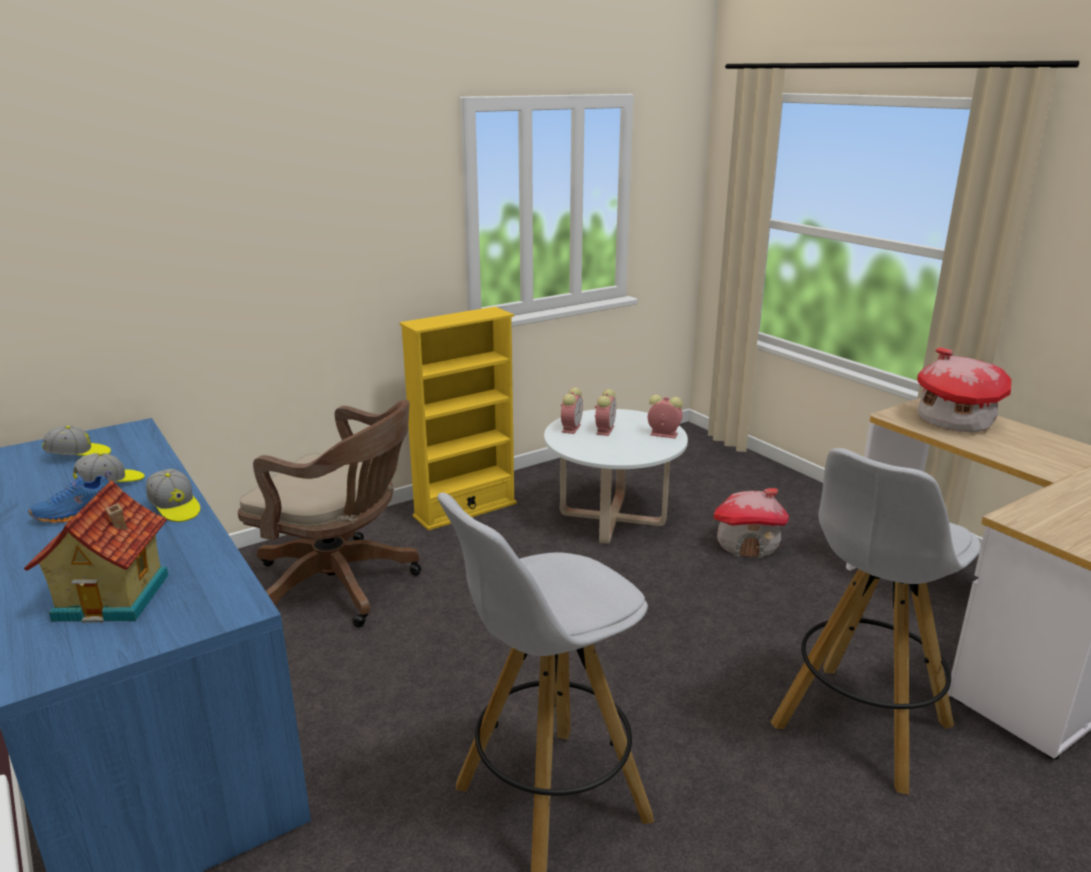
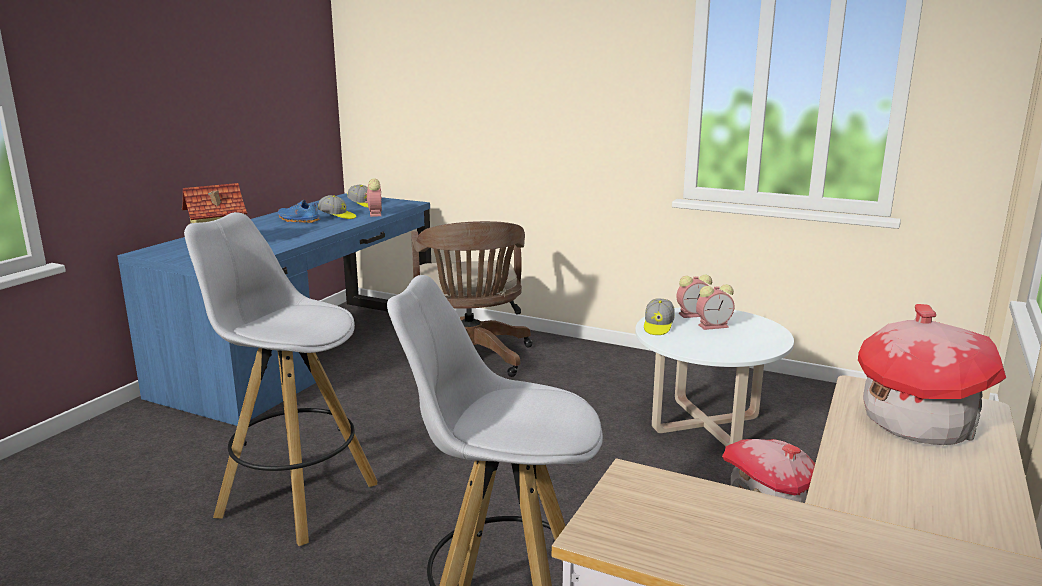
camera: 60 degrees right, 5 degrees down
cap [146,469,200,522] -> cap moved to [644,298,675,335]
yellow bookcase [399,307,517,531] -> none
alarm clock [648,395,683,439] -> alarm clock moved to [365,178,382,217]

